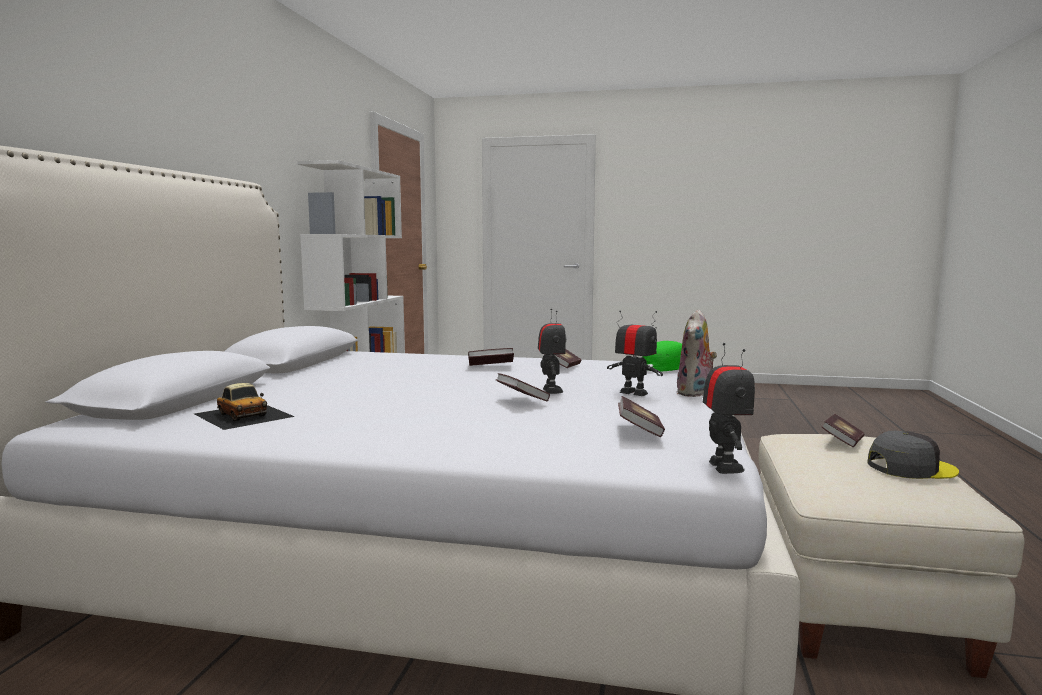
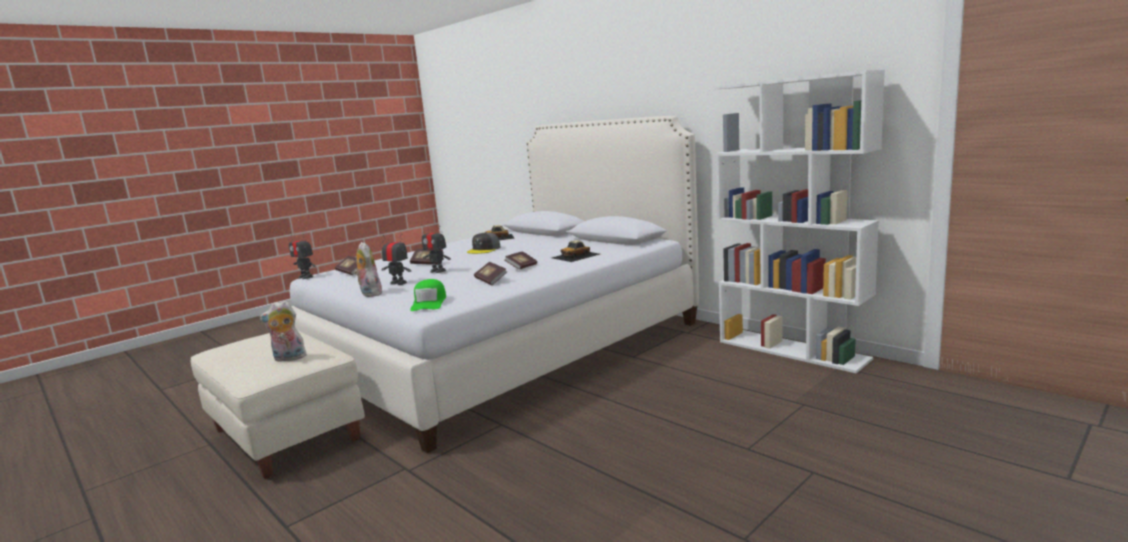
camera: 125 degrees right, 5 degrees up
toy robot [607,311,663,396] -> toy robot turned 135 degrees counterclockwise [382,234,411,285]
book [822,414,864,447] -> plush toy [260,301,308,362]
grey cap [867,431,959,479] -> grey cap moved to [467,233,500,254]
none -> toy car [552,240,600,262]

